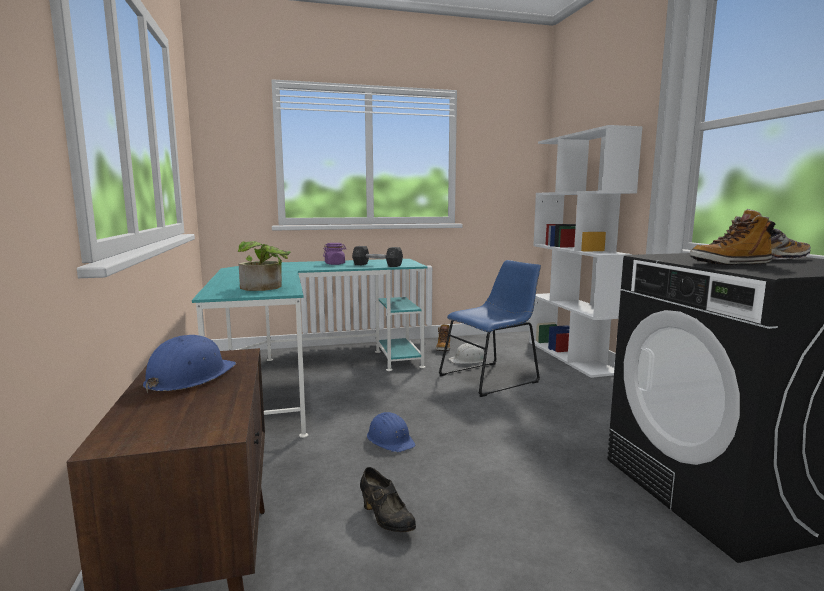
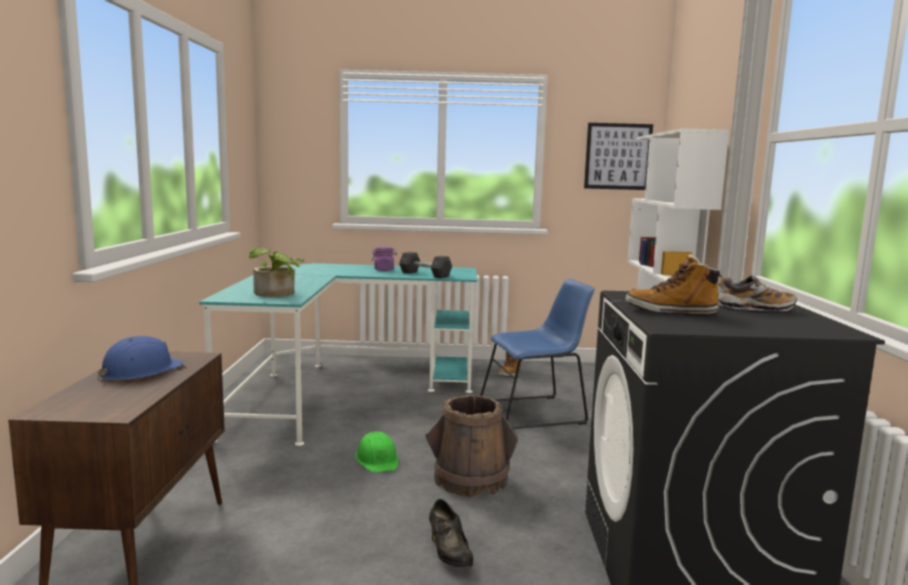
camera: 15 degrees right, 0 degrees up
black shoe [360,467,416,532] -> black shoe moved to [429,499,473,568]
blue hard hat [367,412,416,452] -> green hard hat [355,431,398,472]
white hard hat [449,342,484,364] -> none
none -> brown bucket [425,395,518,497]
none -> picture [584,123,653,190]

